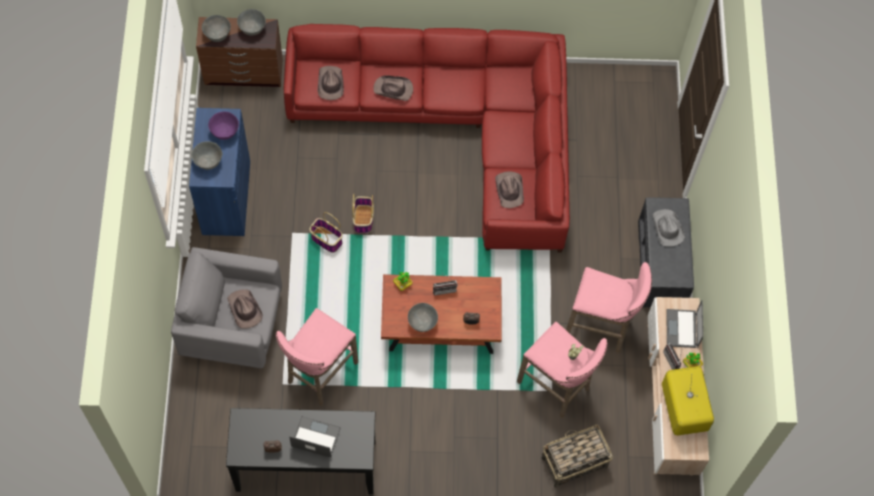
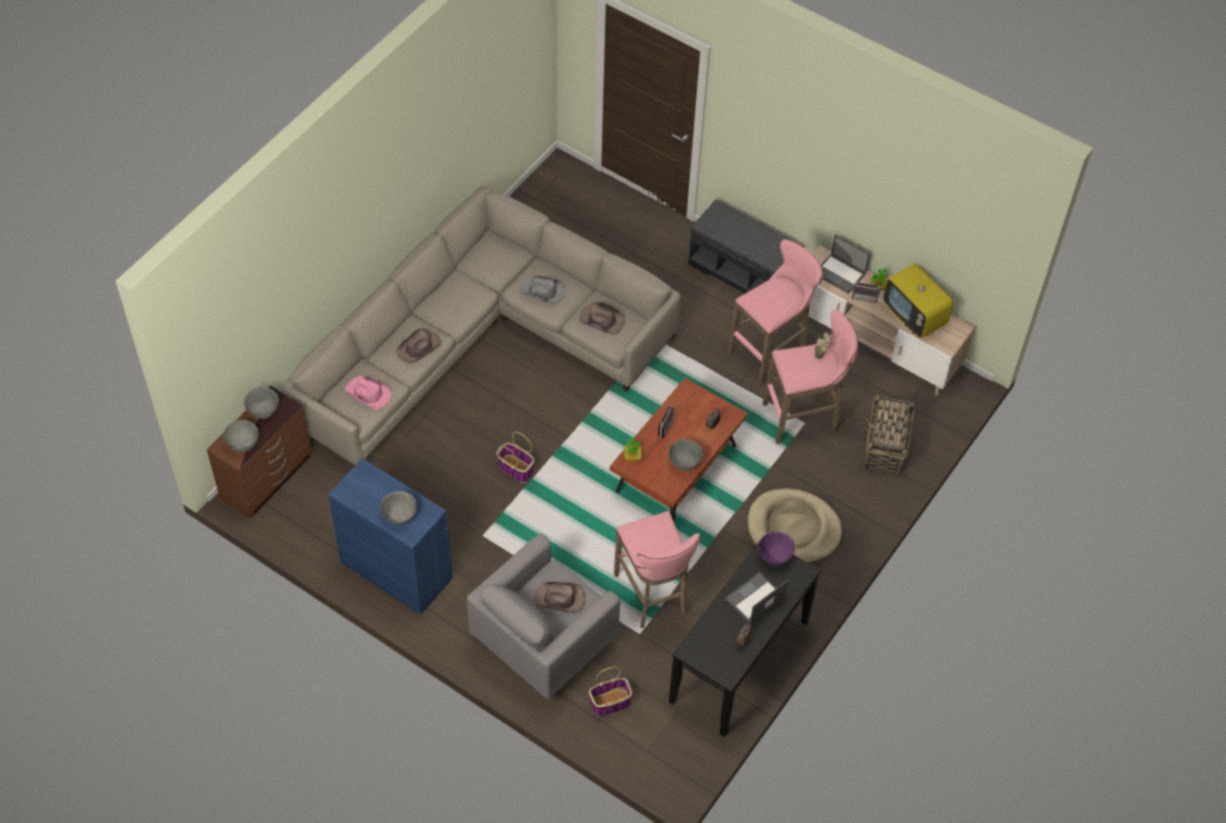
camera: 55 degrees left, 10 degrees down
purple bowl [208,112,239,140] -> purple bowl moved to [759,532,795,565]
red sofa [284,24,570,253] -> grey sofa [282,185,681,465]
basket [310,212,343,253] -> basket moved to [589,667,632,716]
brown hat [318,66,344,100] -> pink hat [345,376,392,410]
grey hat [652,209,685,247] -> grey hat moved to [520,276,565,305]
television [662,366,714,435] -> television turned 150 degrees counterclockwise [883,264,954,338]
none -> beige dog bed [748,488,842,563]

